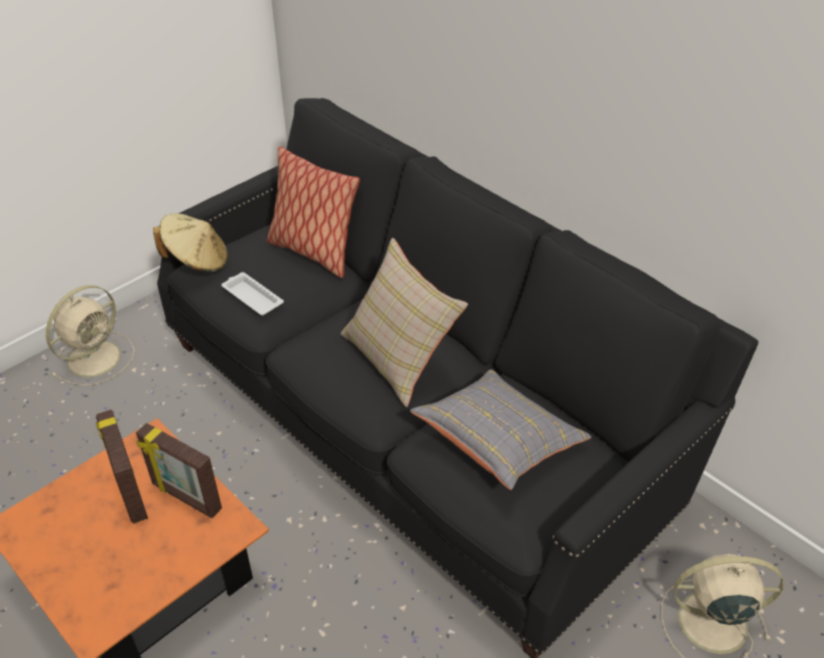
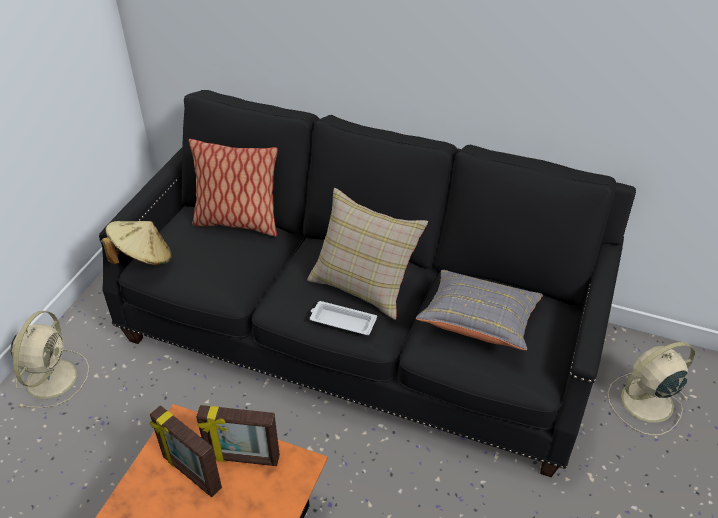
camera: 25 degrees left, 0 degrees up
white tray [221,272,284,316] -> white tray moved to [310,301,377,335]

